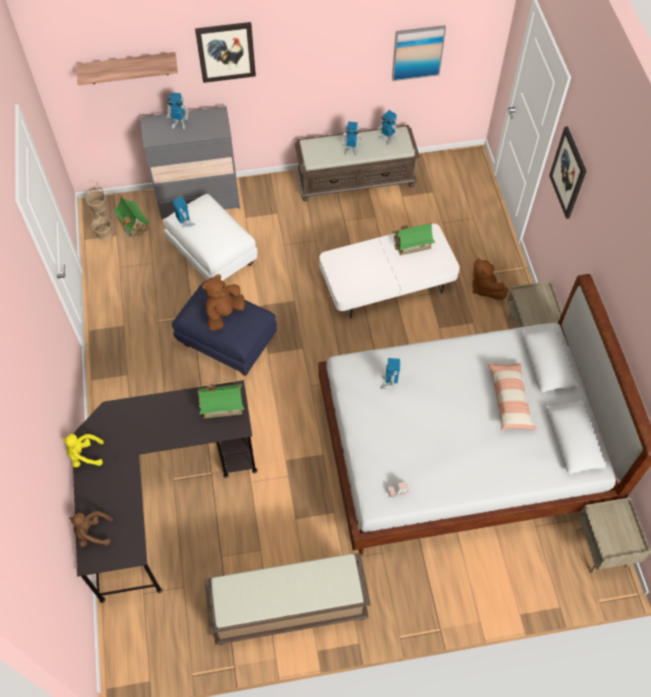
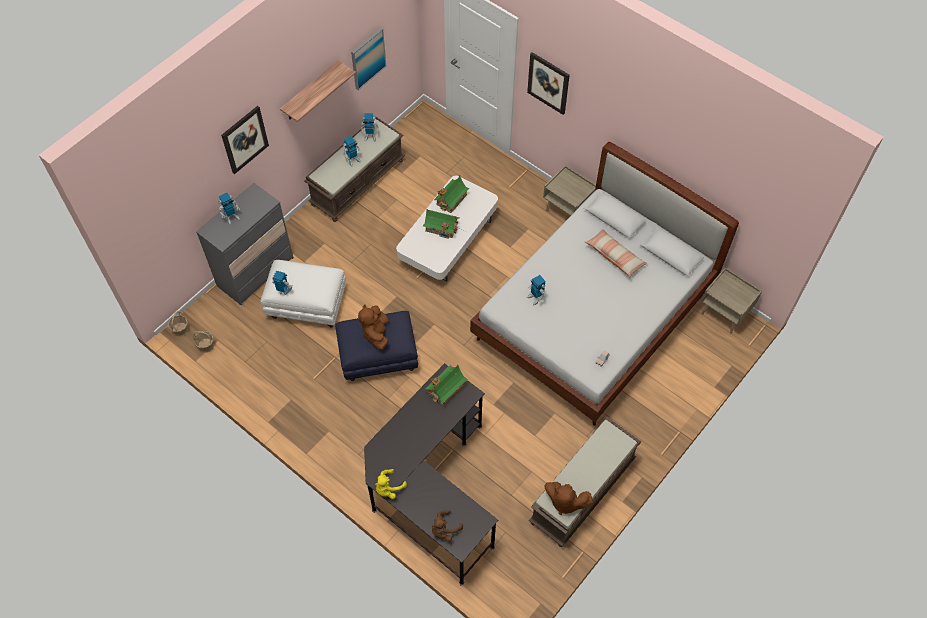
camera: 40 degrees left, 0 degrees up
shelf [77,52,178,85] -> shelf moved to [280,60,356,122]
toy house [114,196,150,238] -> toy house moved to [423,209,460,239]
brown plush toy [472,258,508,300] -> brown plush toy moved to [544,482,593,515]

